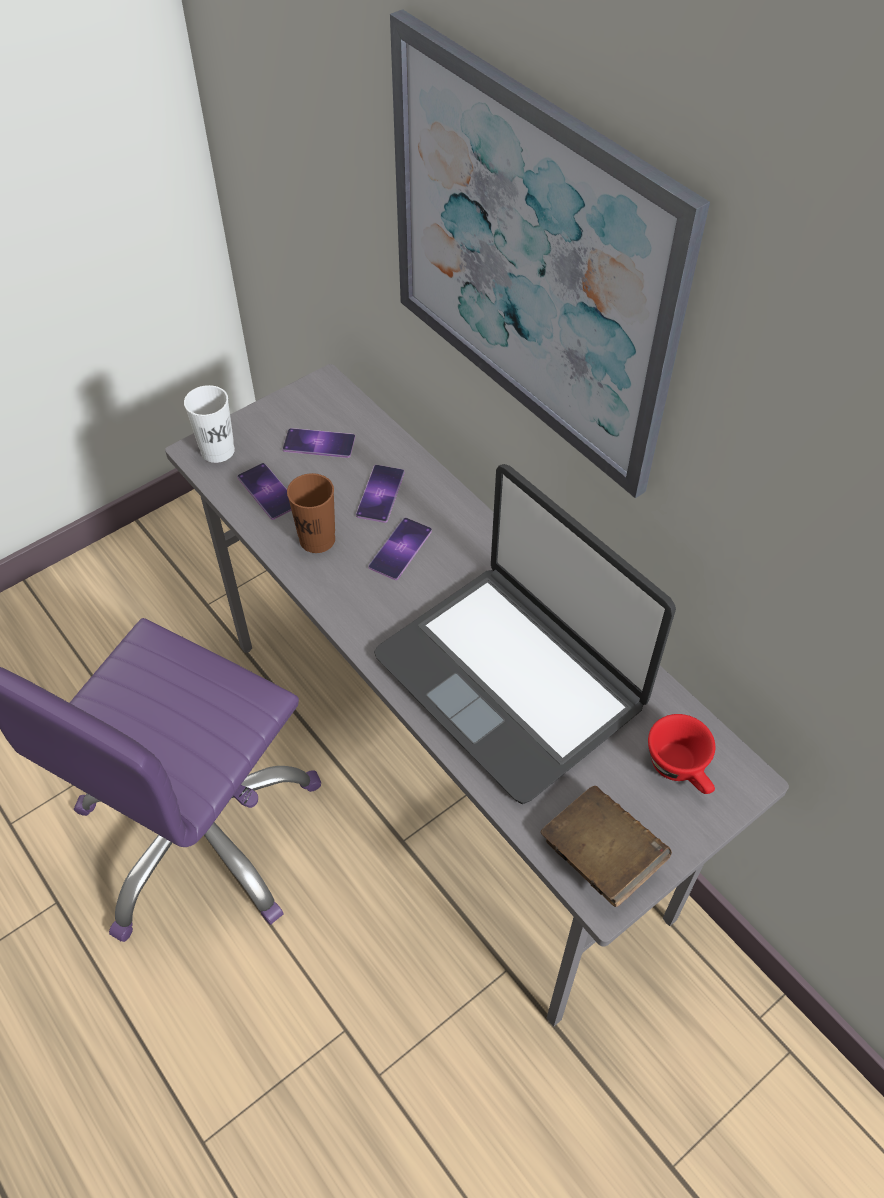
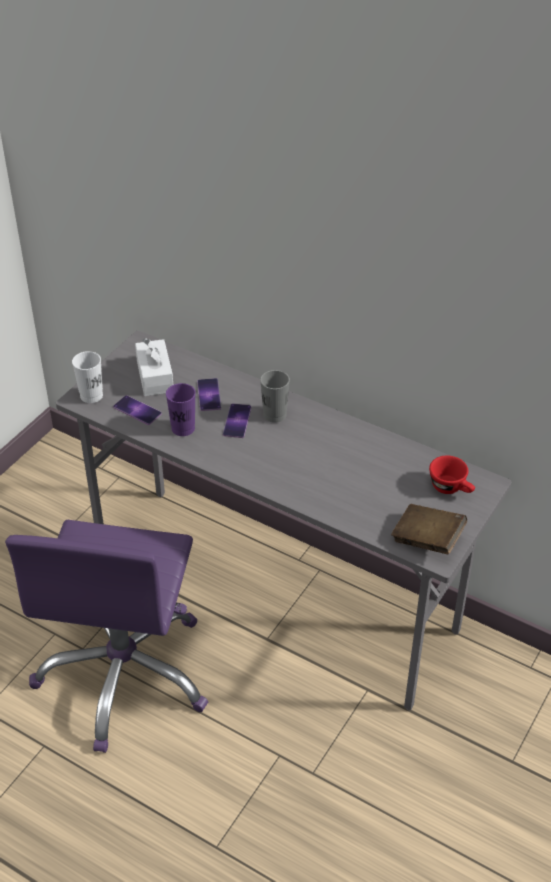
camera: 20 degrees left, 10 degrees down
phone [283,428,355,458] -> white tissue box [135,338,173,396]
brown cup [287,473,335,553] -> purple cup [166,383,196,436]
laptop [374,464,676,804] -> none
picture [390,9,710,498] -> none
none -> grey cup [260,370,290,423]

